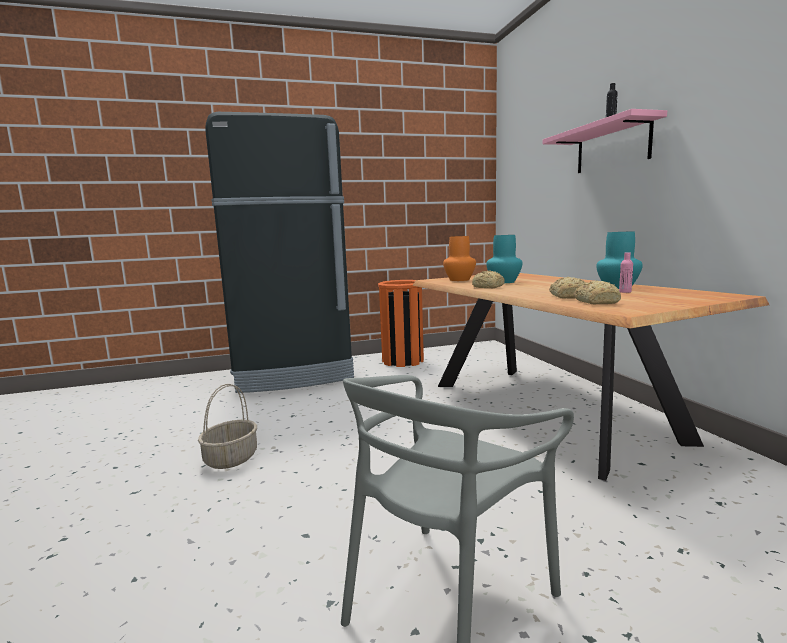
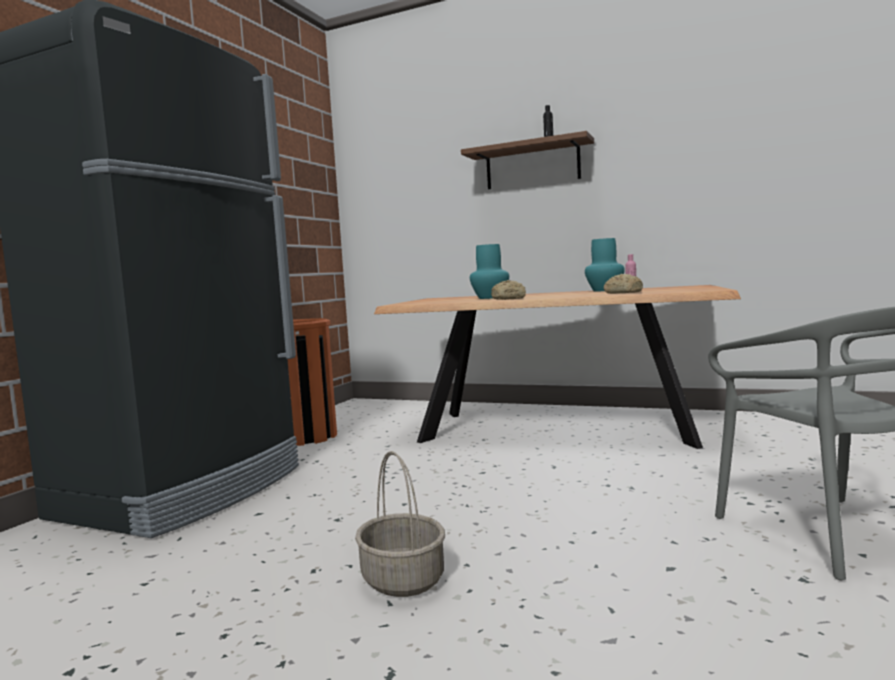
camera: 50 degrees left, 5 degrees down
orange vase [443,236,476,281] -> none
pink shelf [543,109,667,173] -> brown shelf [461,131,594,190]
bread [574,280,621,304] -> none

